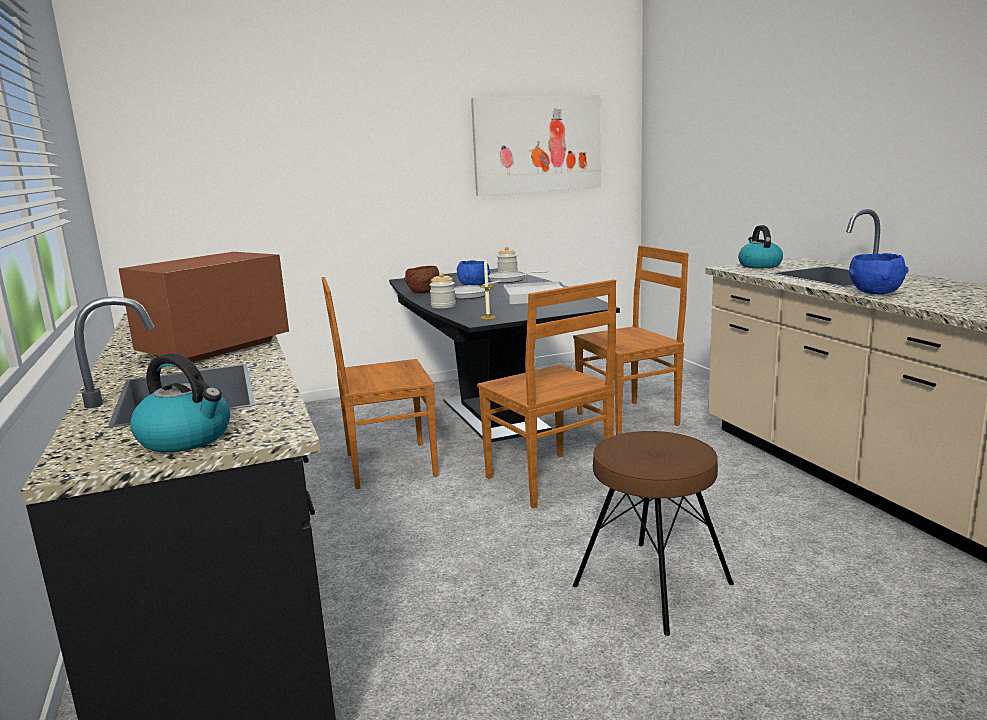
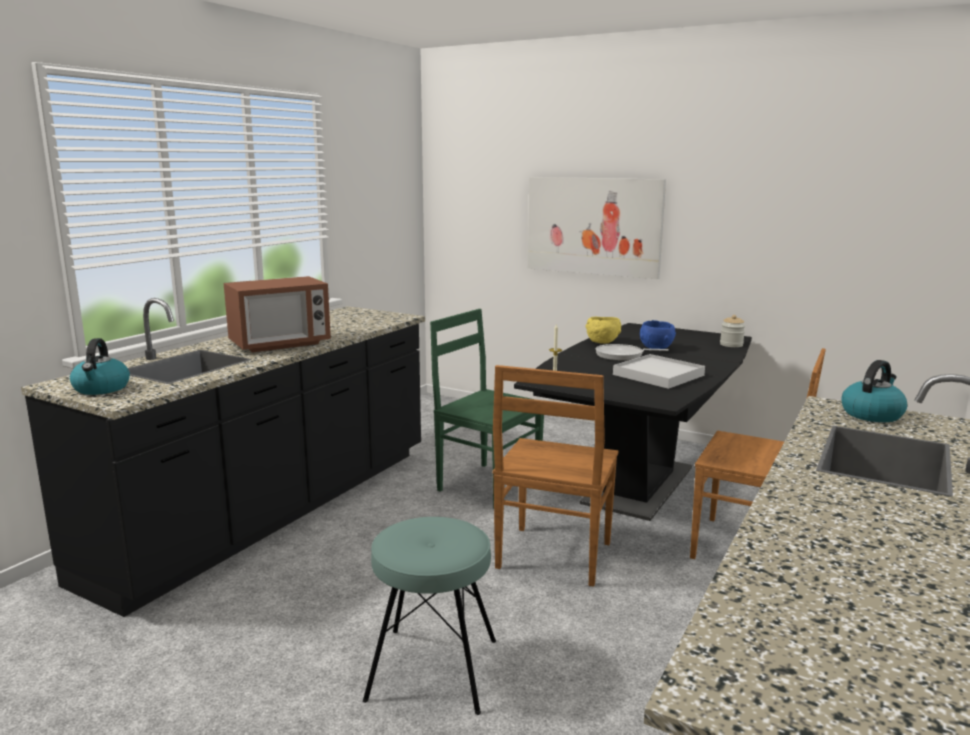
camera: 50 degrees right, 0 degrees up
microwave [119,252,289,362] -> microwave turned 150 degrees clockwise [224,276,331,353]
brown chair [322,277,438,489] -> green chair [430,309,544,509]
brown bowl [404,266,439,293] -> yellow bowl [586,317,621,344]
jar [429,272,456,309] -> none
picture [471,95,601,196] -> picture moved to [528,177,666,279]
frying pan [488,271,548,283] -> none
brown stool [573,431,734,636] -> turquoise stool [363,517,496,715]
blue bowl [849,253,909,294] -> none

